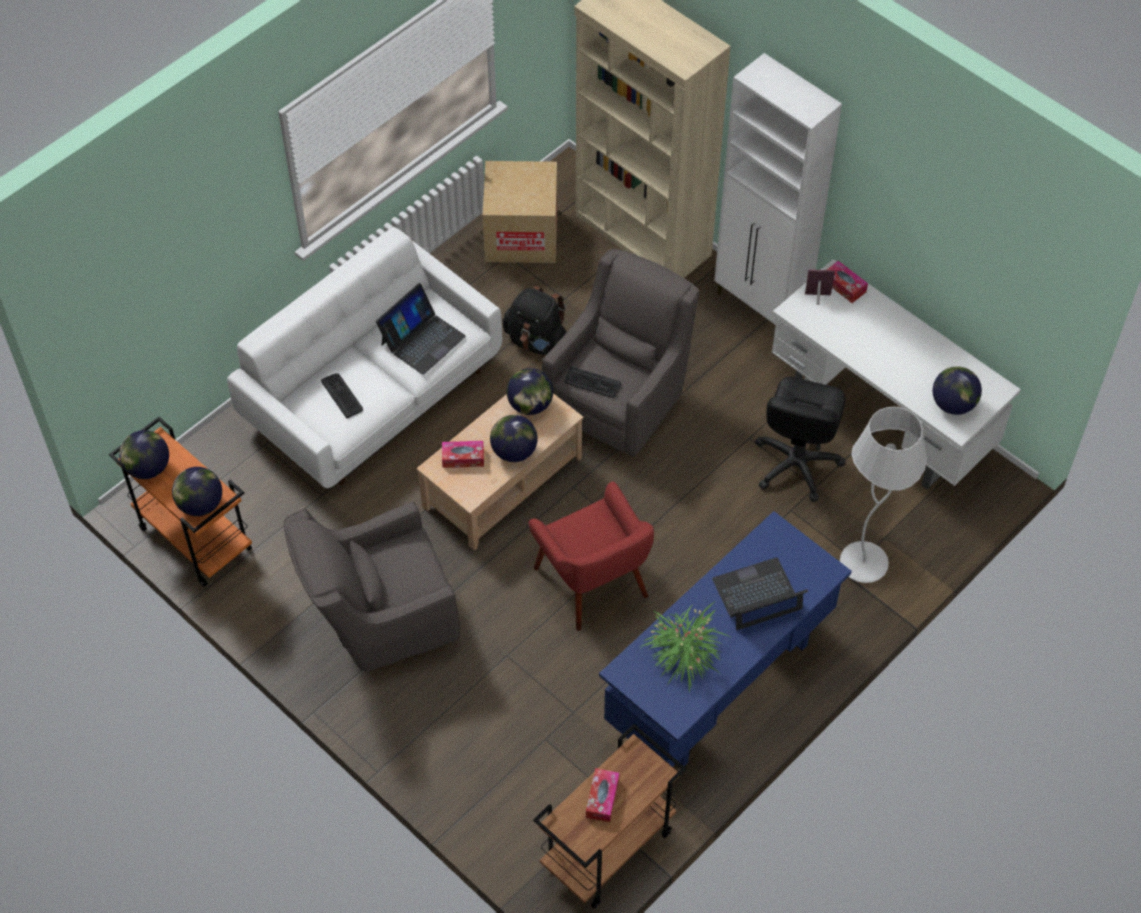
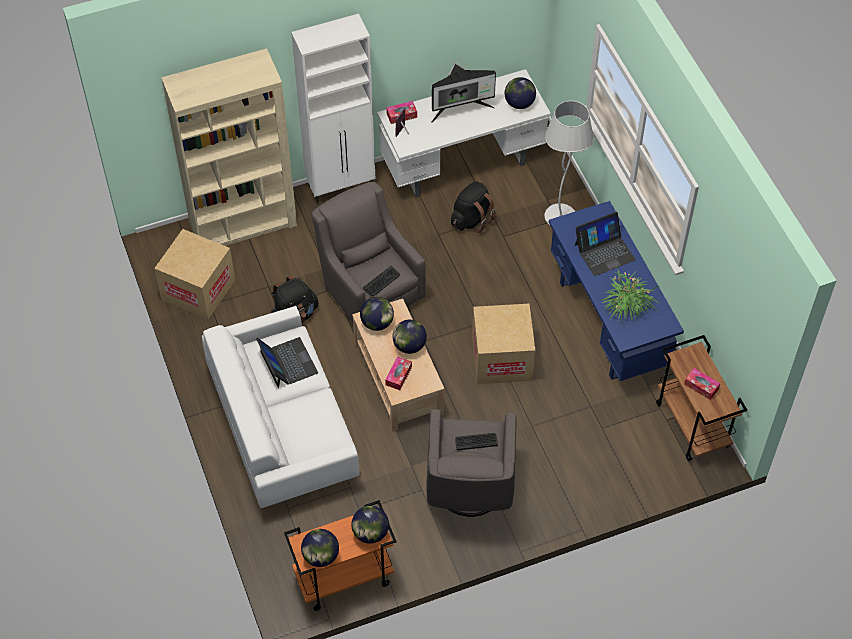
camera: 65 degrees left, 0 degrees up
keyboard [321,373,363,418] -> keyboard moved to [455,433,498,450]
red armchair [529,481,654,631] -> cardboard box [472,304,535,384]
laptop [712,557,808,630] -> laptop turned 120 degrees counterclockwise [575,211,636,276]
black office chair [755,377,846,502] -> black backpack [451,181,496,233]
none -> monitor [431,62,496,123]

